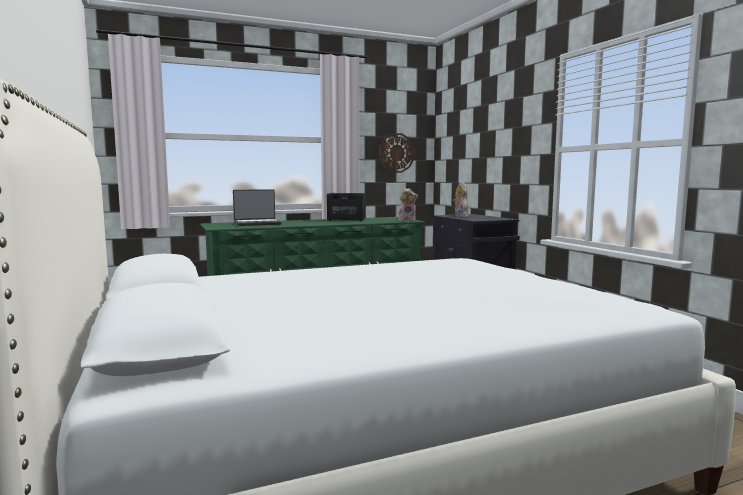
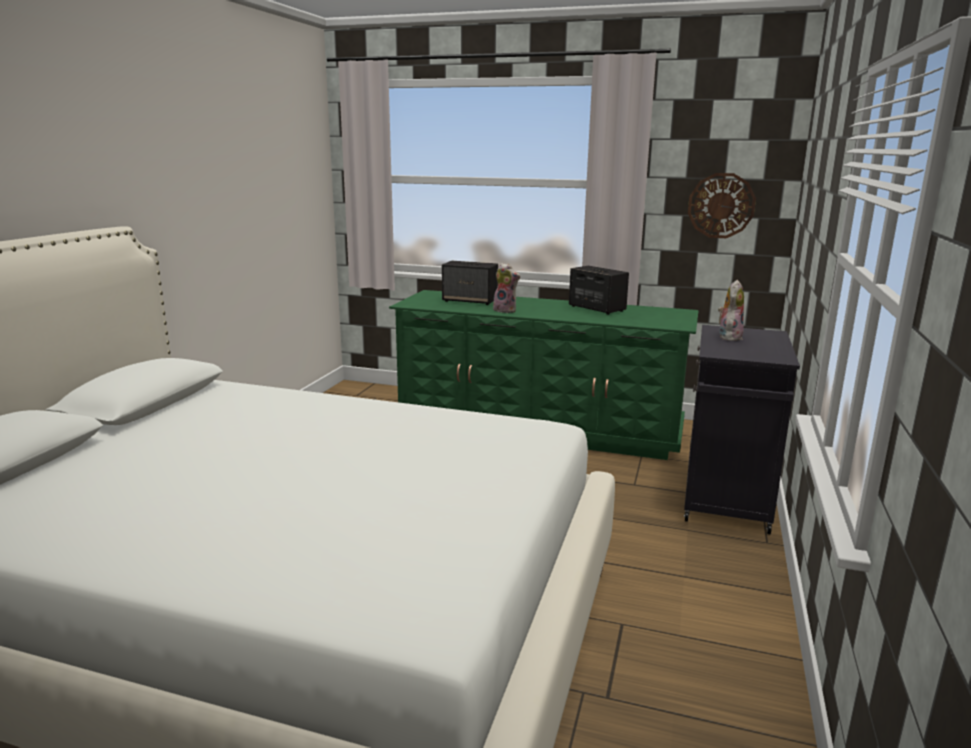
camera: 40 degrees right, 10 degrees up
laptop [233,189,281,226] -> speaker [442,261,498,305]
plush toy [398,188,418,222] -> plush toy moved to [493,263,520,313]

